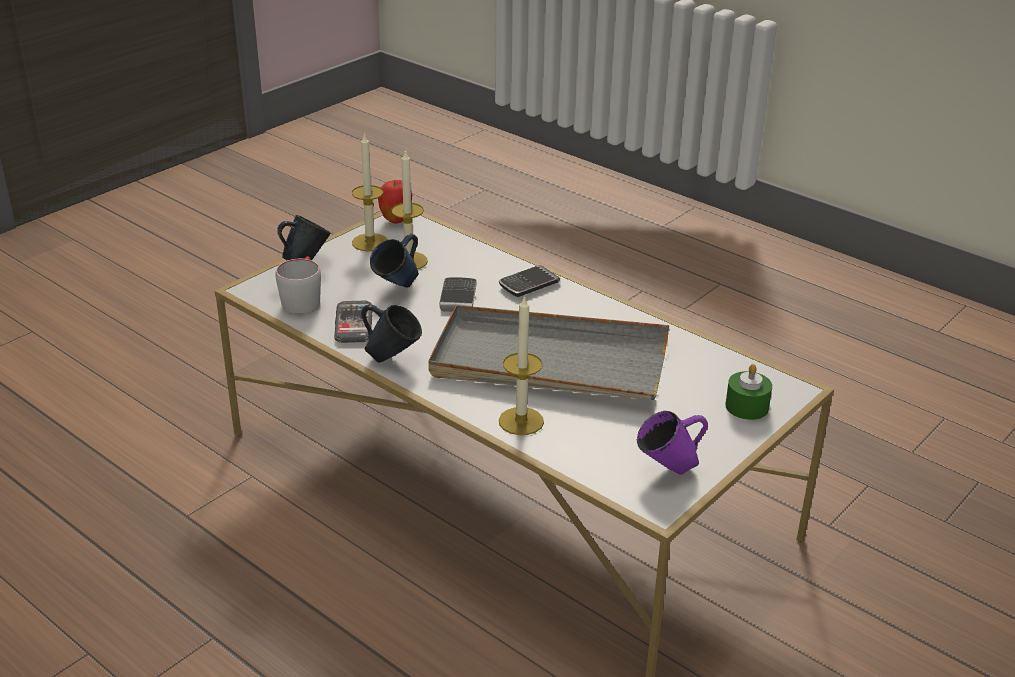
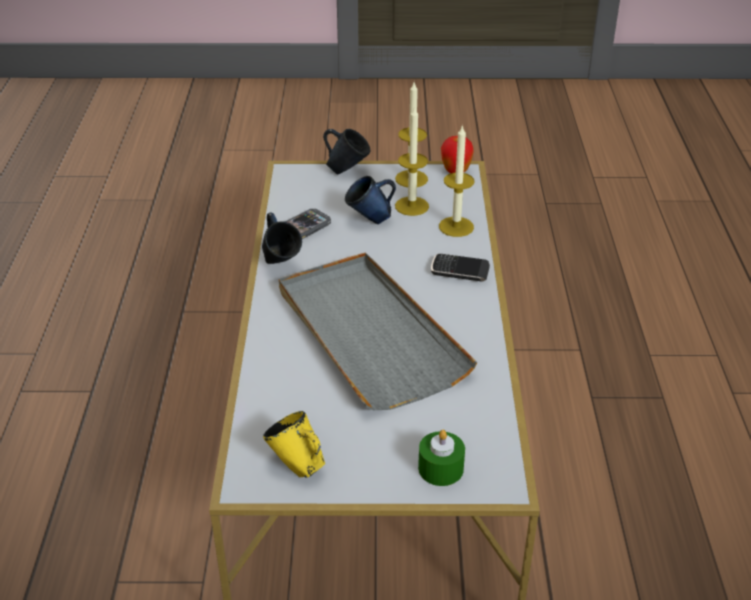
camera: 50 degrees right, 5 degrees up
grey mug [275,256,321,314] -> none
phone [439,277,477,312] -> none
candle [499,294,544,435] -> candle moved to [439,124,475,237]
purple mug [637,411,708,475] -> yellow mug [263,411,325,477]

